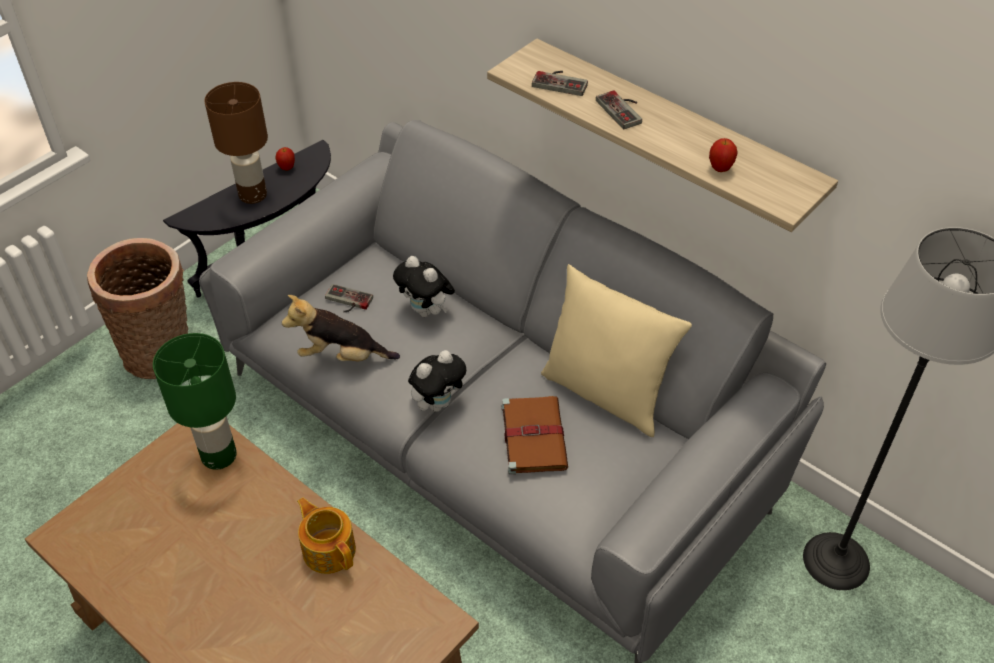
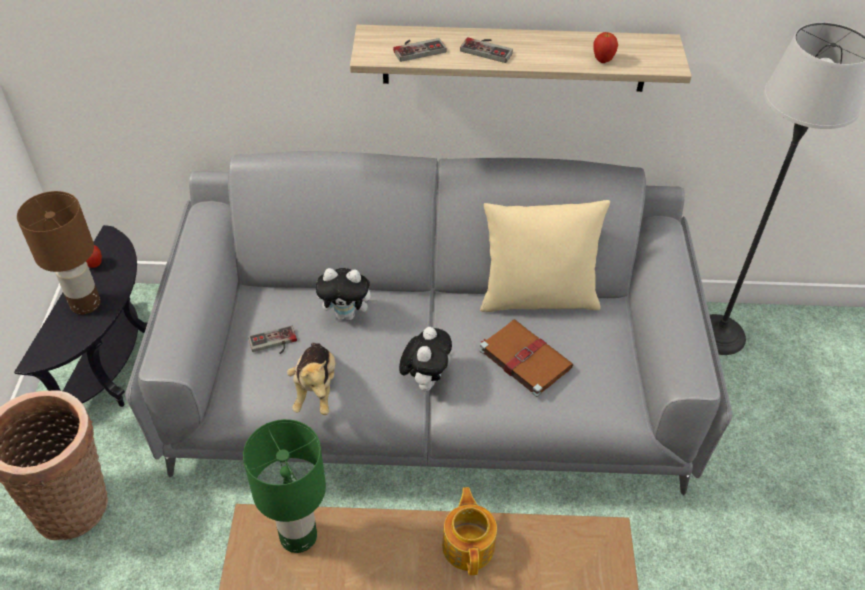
camera: 40 degrees left, 0 degrees up
plush toy [282,295,400,361] -> plush toy turned 60 degrees counterclockwise [287,343,335,415]
teapot [297,498,356,574] -> teapot turned 75 degrees clockwise [442,487,497,575]

